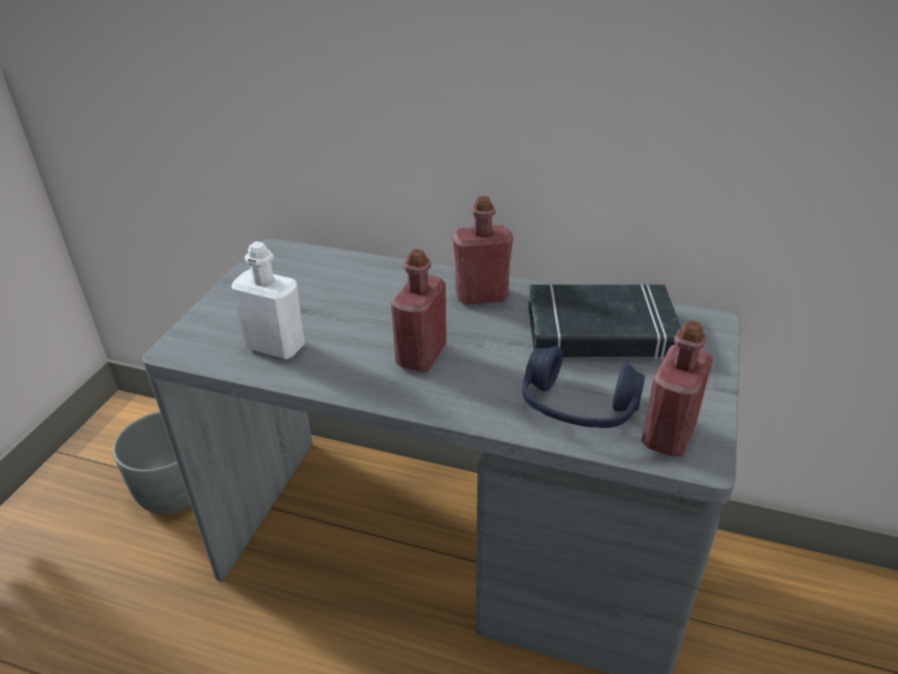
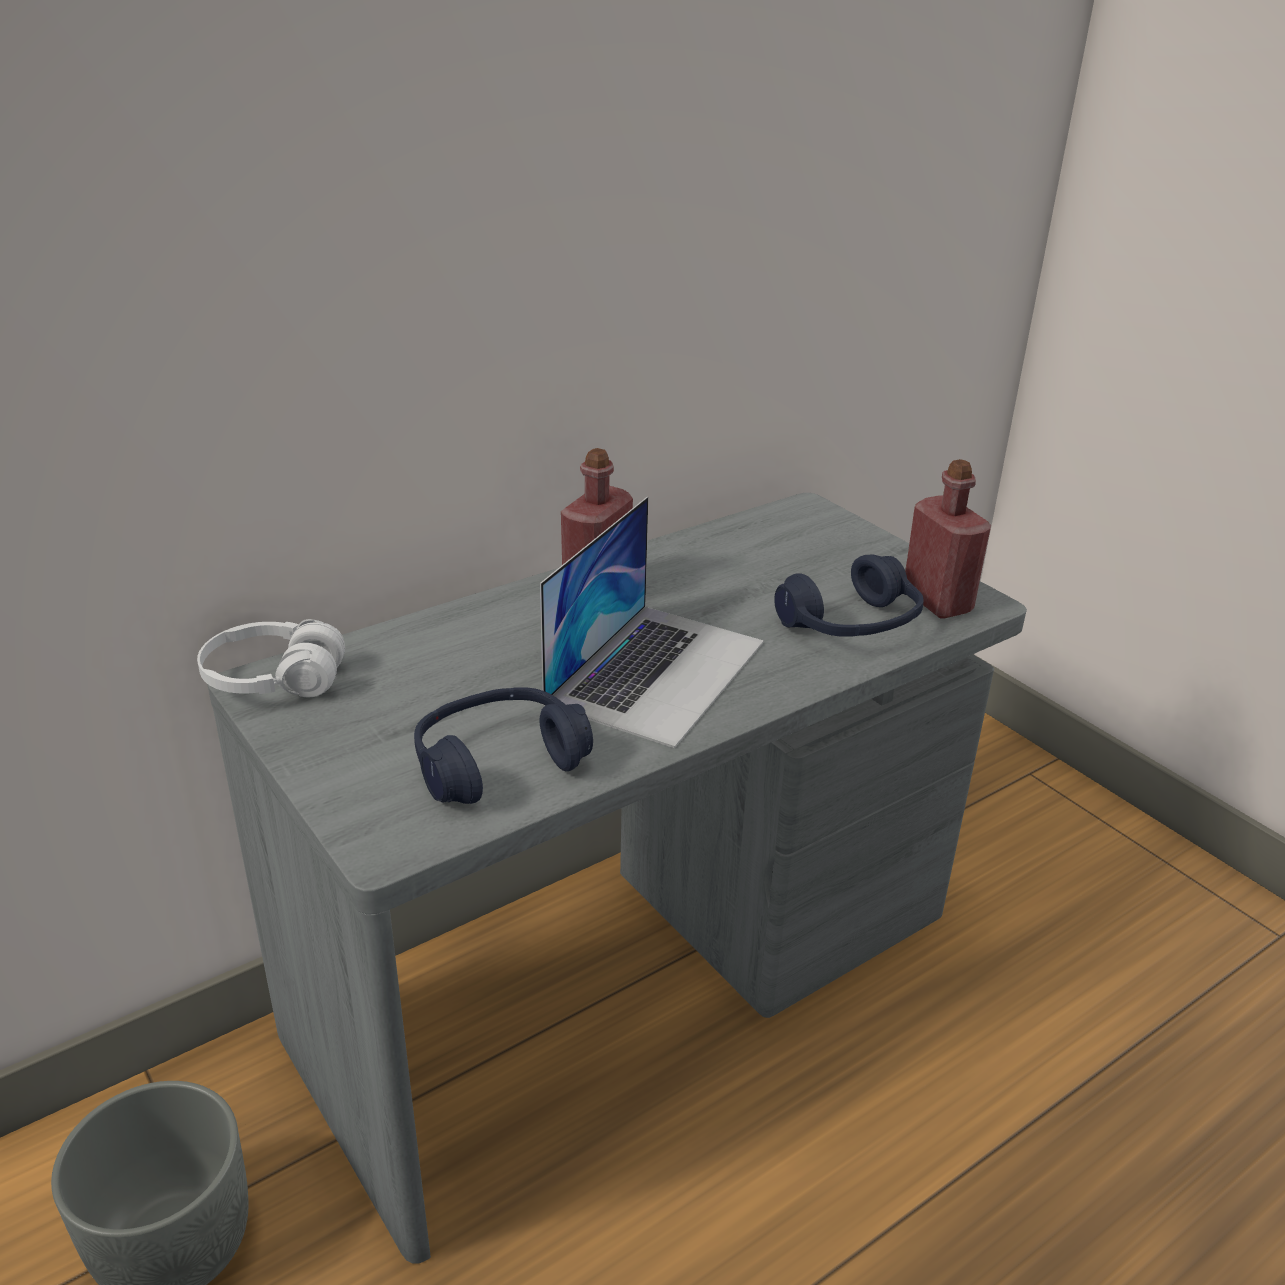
camera: 55 degrees left, 5 degrees down
white bottle [231,241,305,359] -> blue headphones [414,687,593,804]
red bottle [391,249,447,372] -> laptop [540,497,764,748]
black book [528,284,681,360] -> none
none -> white headphones [197,619,345,698]

